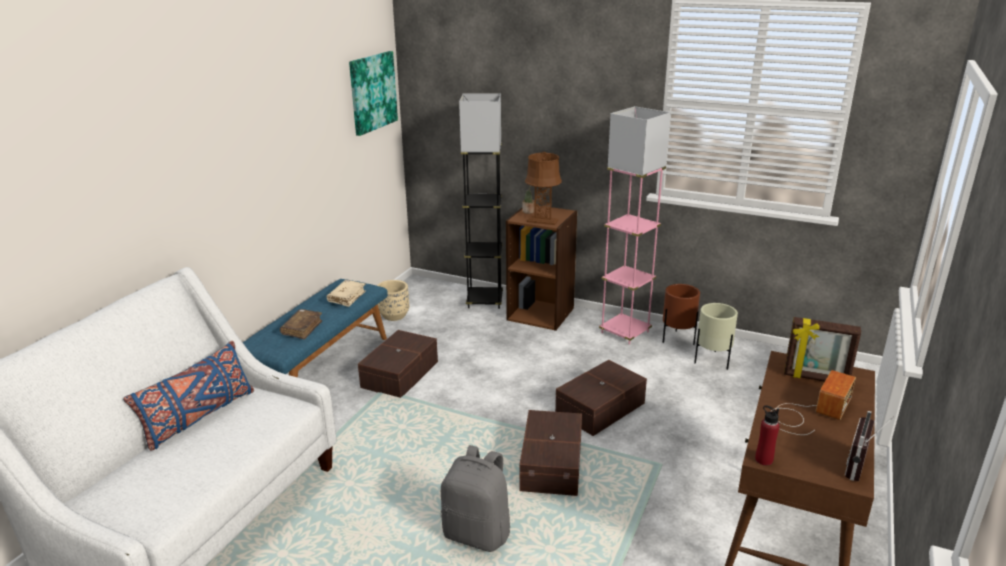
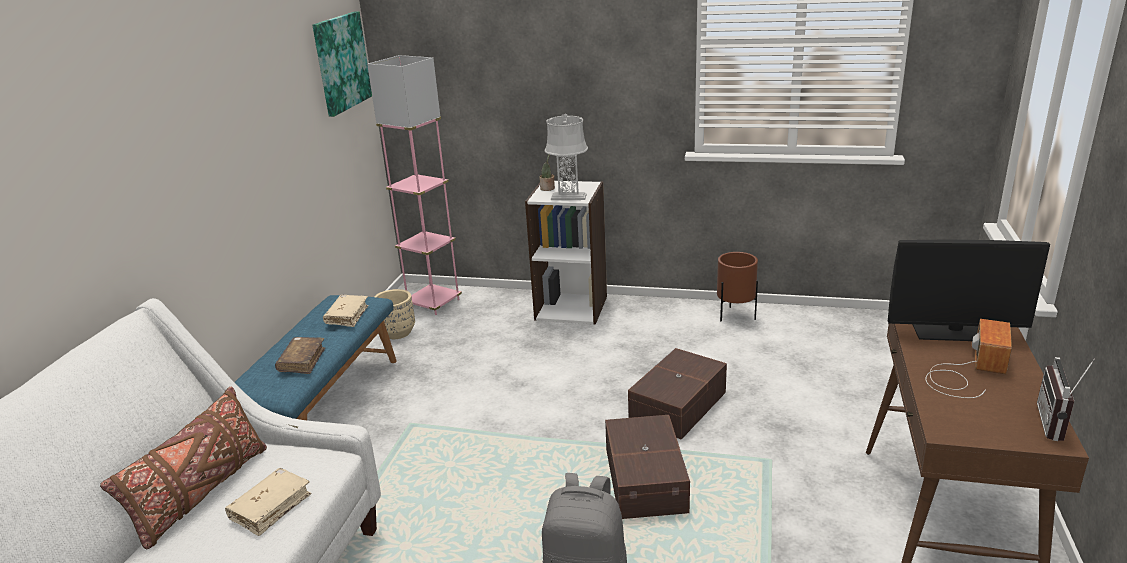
camera: 10 degrees left, 0 degrees up
blue pillow [123,341,254,451] -> brown pillow [100,386,267,549]
brown storage box [358,330,438,398] -> none
grey floor lamp [459,93,503,309] -> none
brown bookcase [506,205,577,331] -> white bookcase [525,181,607,325]
brown table lamp [525,152,562,225] -> grey table lamp [545,114,588,200]
pink floor lamp [599,106,671,345] -> pink floor lamp moved to [367,55,462,315]
beige planter [694,303,738,370] -> none
red bottle [755,405,780,466] -> none
picture frame [784,317,861,382] -> monitor [888,239,1050,341]
none -> beige book [225,468,311,536]

